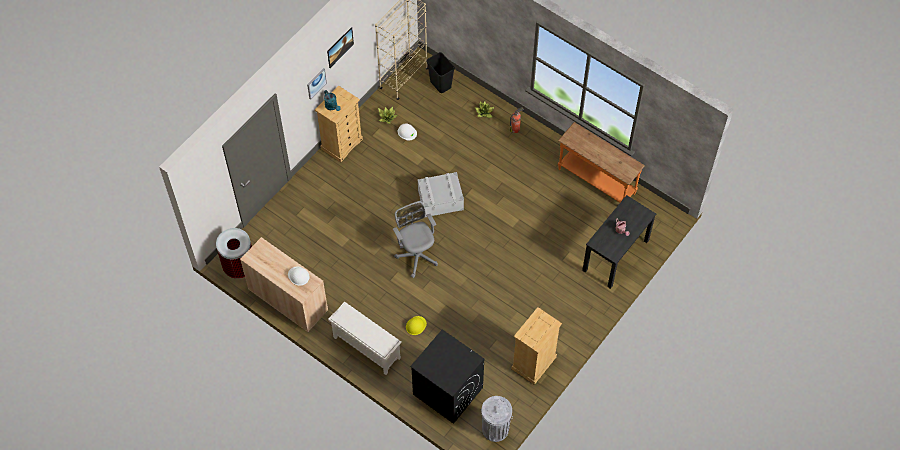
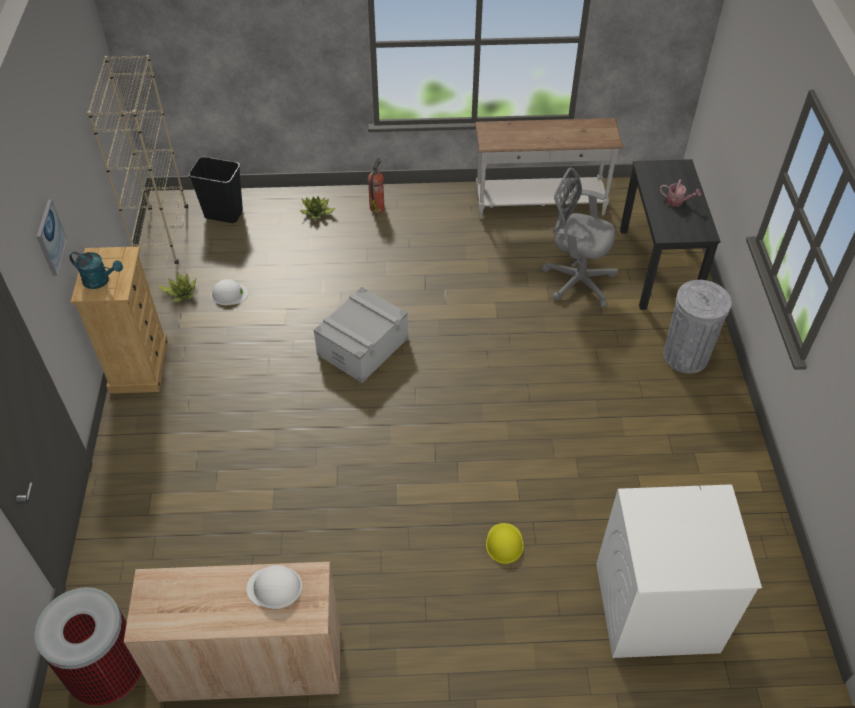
camera: 40 degrees left, 10 degrees down
picture [327,27,354,68] -> none
white shoe rack [328,302,402,375] -> none
grey office chair [393,201,438,278] -> grey office chair moved to [542,168,618,308]
black washing machine [410,329,484,424] -> white washing machine [596,484,762,658]
grey trash can [481,396,513,442] -> grey trash can moved to [663,280,732,373]
beige dresser [511,307,562,385] -> none
orange console table [558,122,645,202] -> white console table [475,118,623,219]

